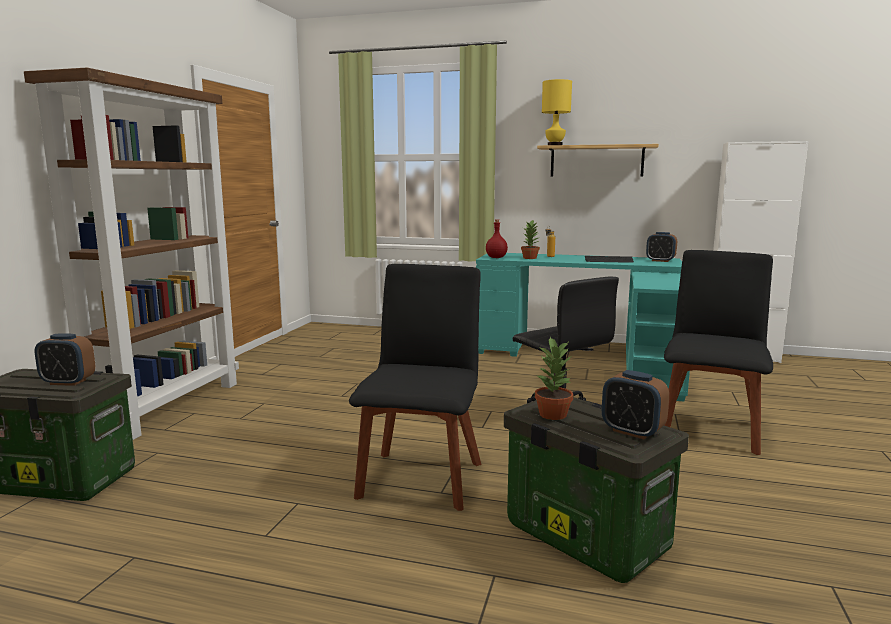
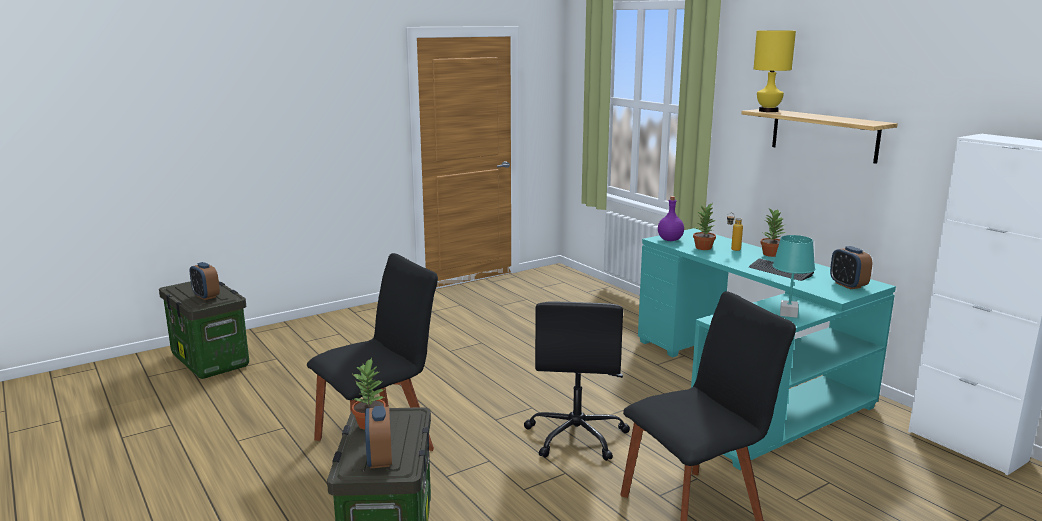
camera: 40 degrees right, 5 degrees up
brown bookcase [24,68,239,440] -> none
red bottle [486,219,508,258] -> purple bottle [658,196,684,241]
none -> potted plant [761,207,786,257]
none -> turquoise table lamp [773,235,815,318]

